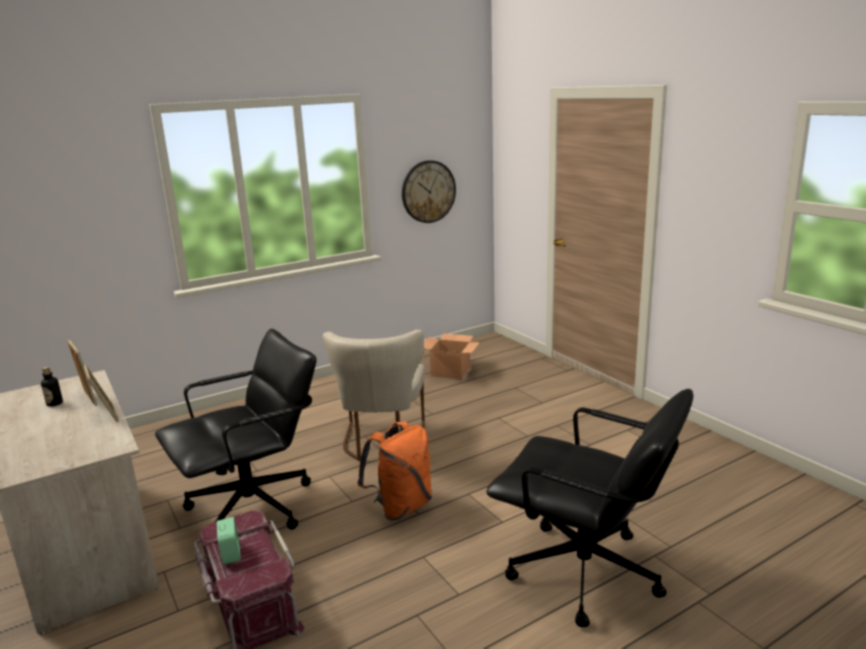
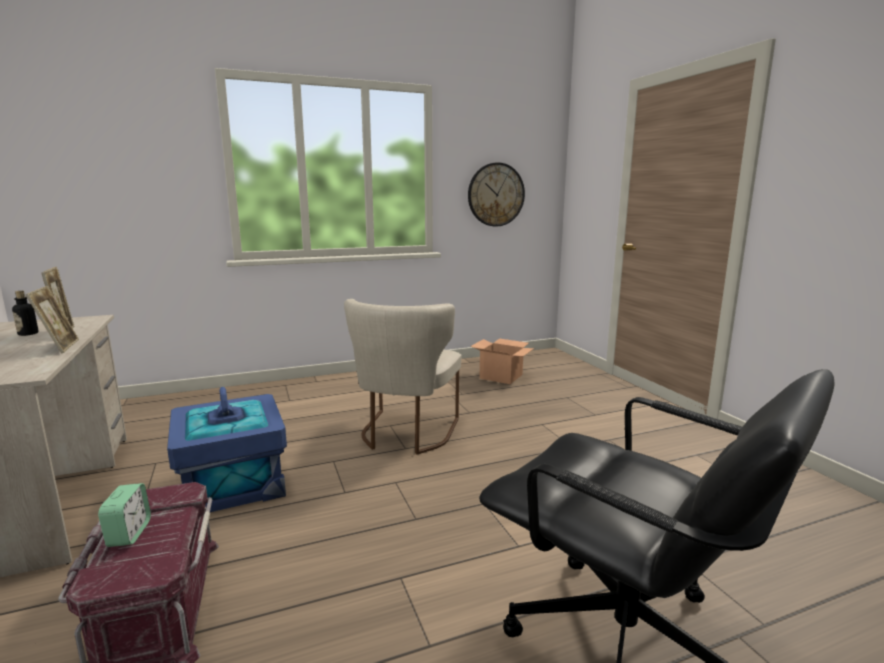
camera: 10 degrees right, 5 degrees down
black office chair [155,328,316,530] -> blue storage box [167,387,287,512]
orange backpack [357,421,432,521] -> none

